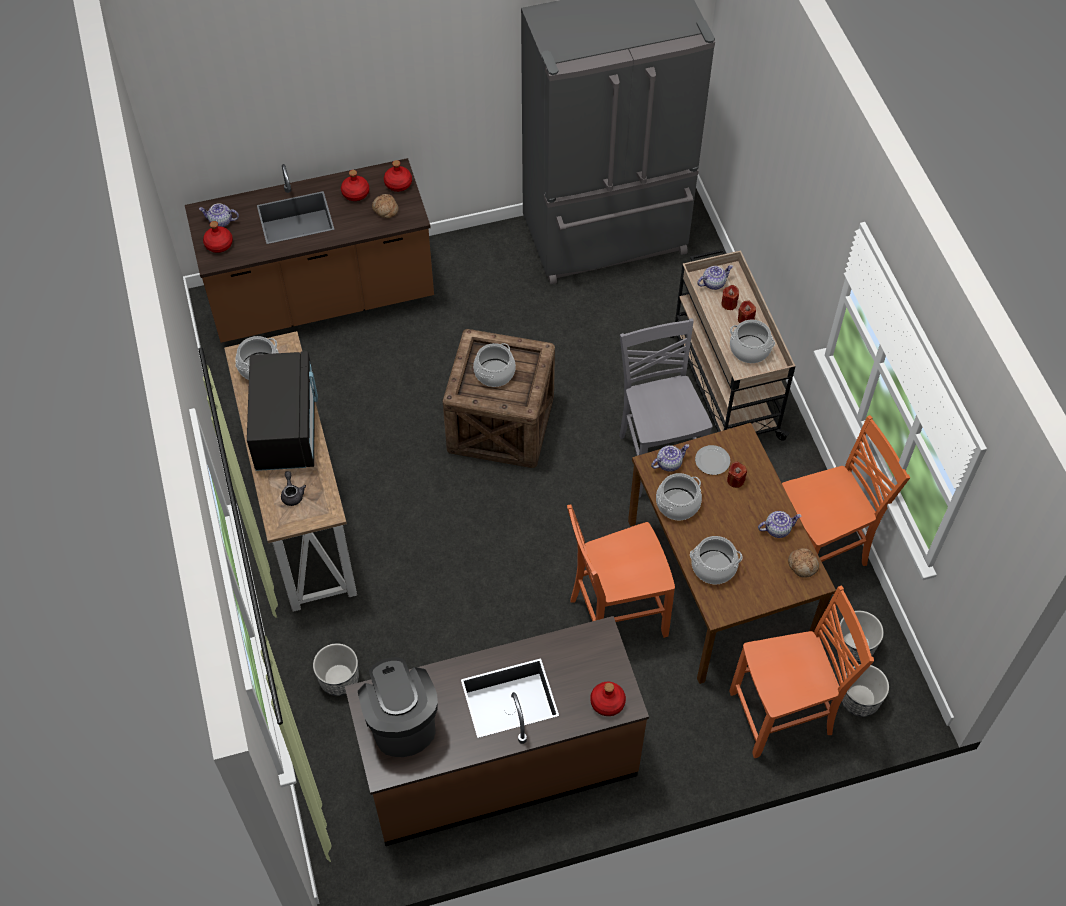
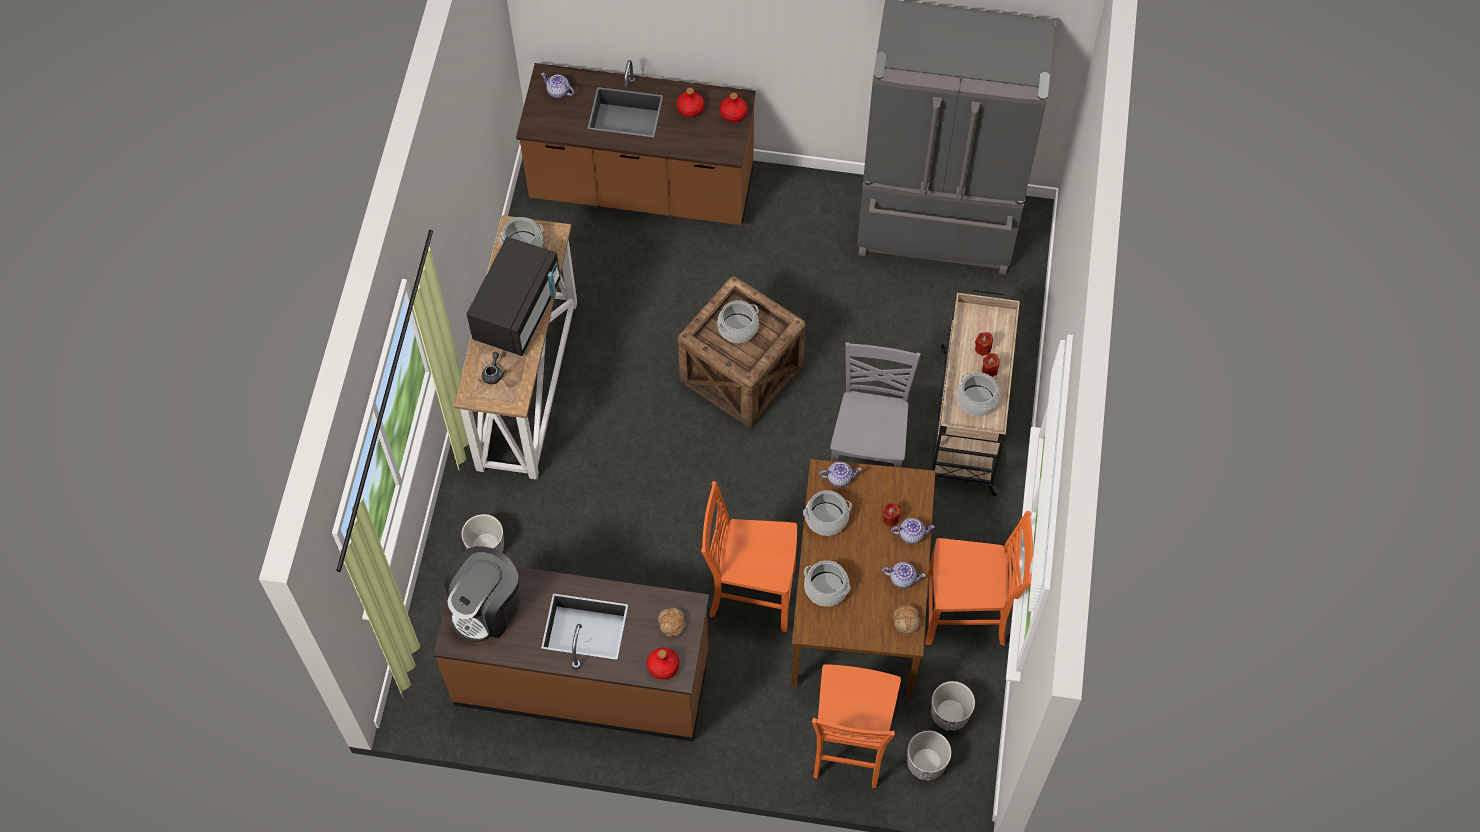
camera: 25 degrees right, 5 degrees up
red bottle [203,221,233,253] -> none
coffee machine [358,657,438,757] -> coffee machine turned 150 degrees counterclockwise [445,546,520,642]
bread [372,194,399,218] -> bread moved to [658,608,686,637]
plate [695,445,730,475] -> none
teapot [697,265,733,290] -> teapot moved to [891,518,934,544]
orange chair [730,585,874,758] -> orange chair turned 90 degrees clockwise [812,664,901,788]

